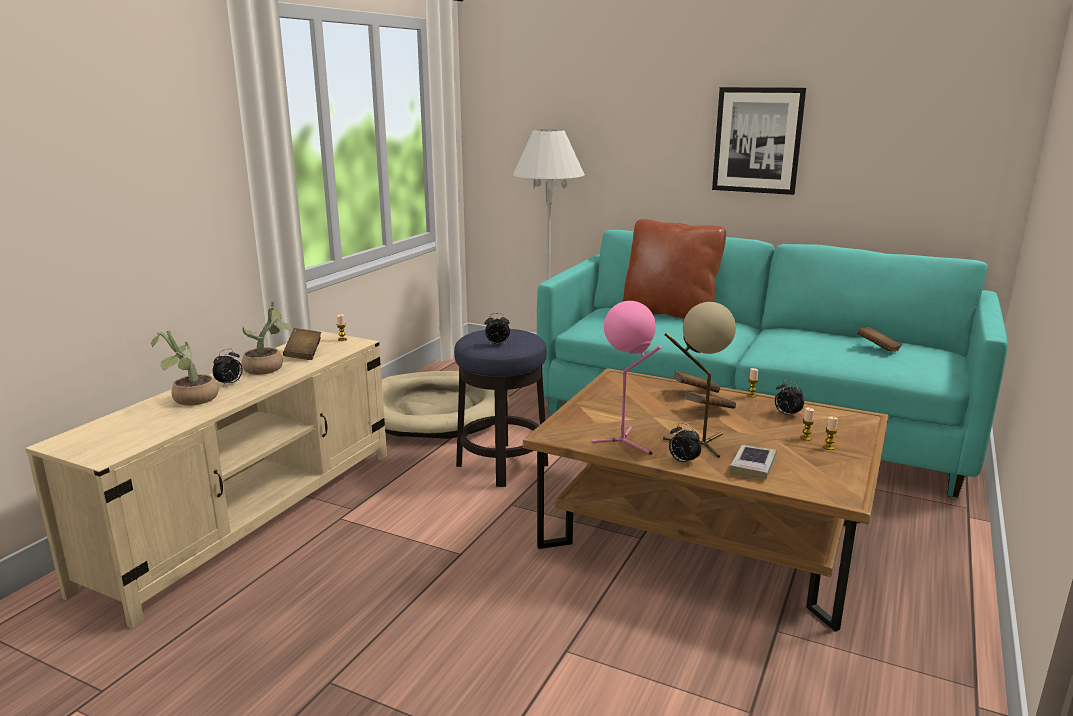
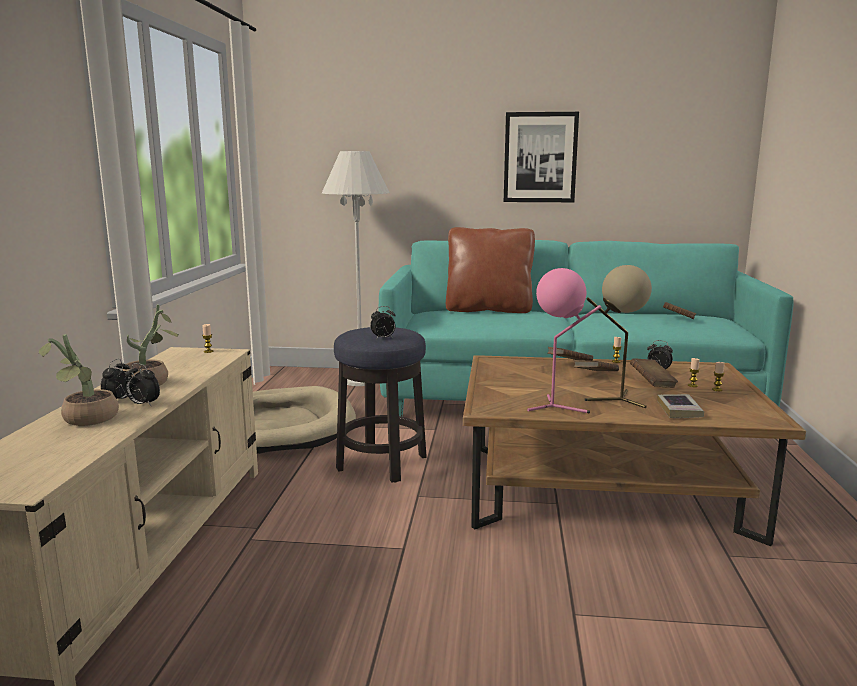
camera: 20 degrees left, 5 degrees down
brown book [283,328,322,360] -> brown book moved to [630,358,678,388]
alarm clock [669,423,702,465] -> alarm clock moved to [125,363,160,407]

